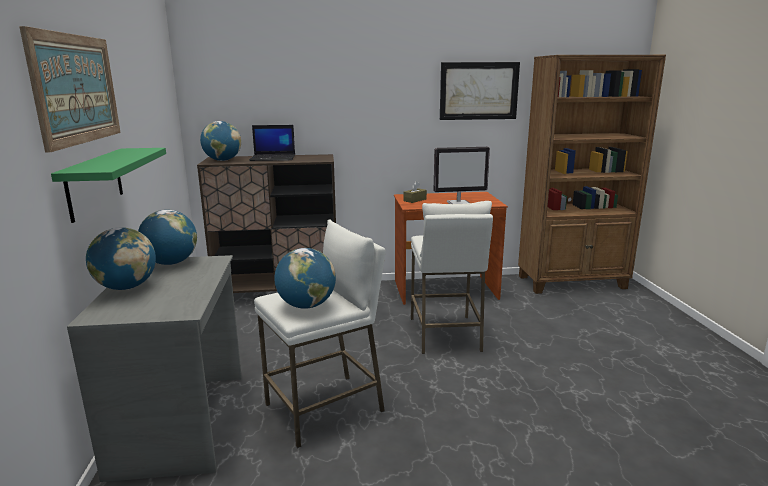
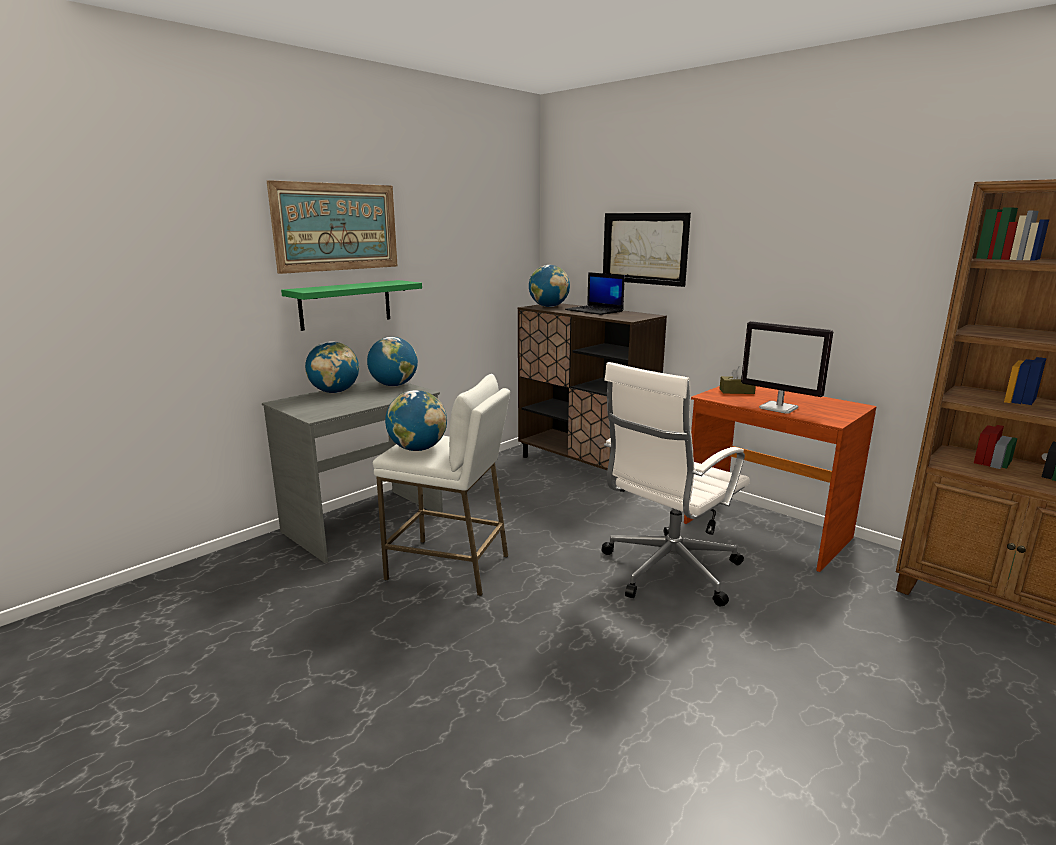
camera: 50 degrees right, 0 degrees up
white stool [411,201,493,354] -> white office chair [602,362,750,607]
picture [440,62,520,120] -> picture moved to [603,213,691,287]

